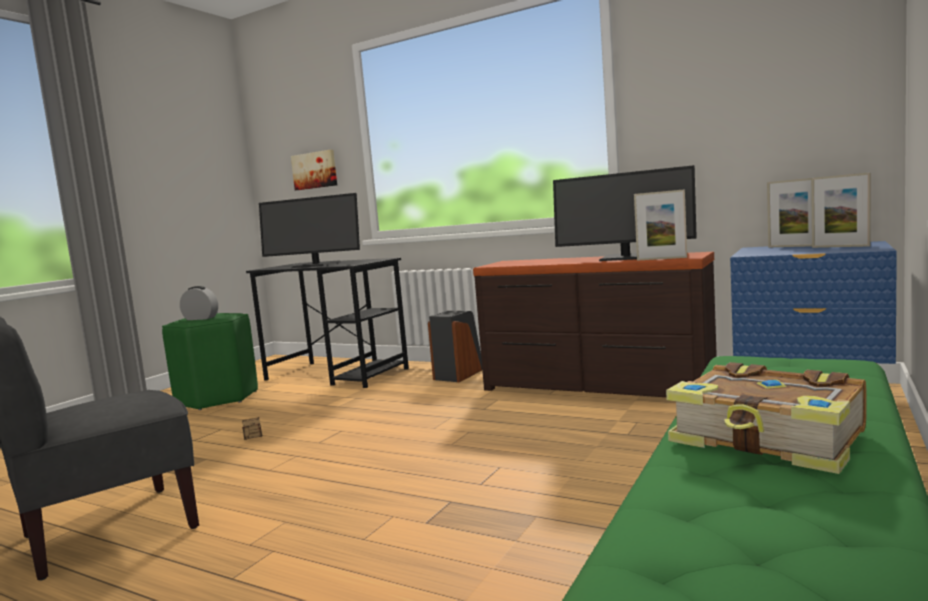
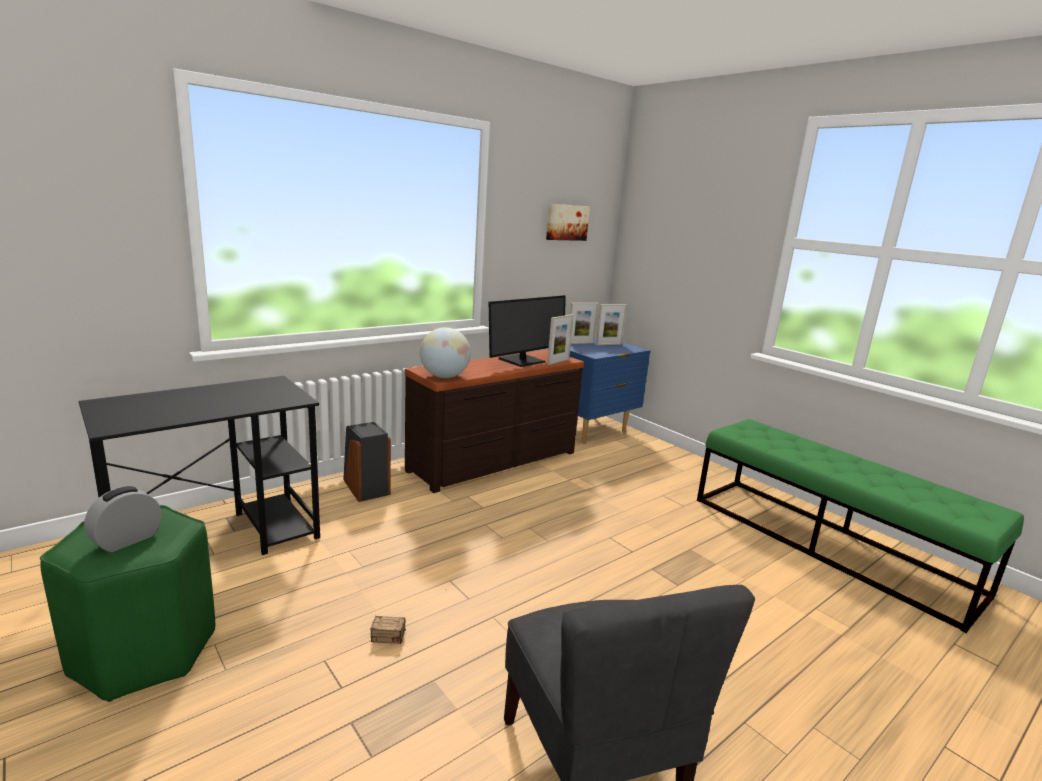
camera: 70 degrees left, 10 degrees up
monitor [259,193,360,268] -> none
picture [291,150,337,190] -> picture moved to [546,204,590,241]
book [666,362,867,474] -> none
none -> globe [420,327,471,378]

